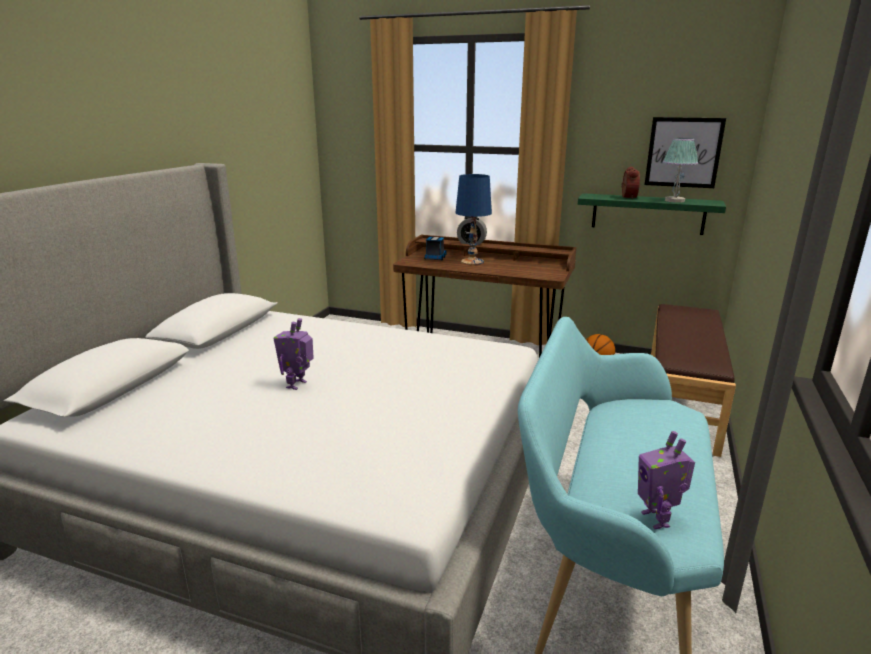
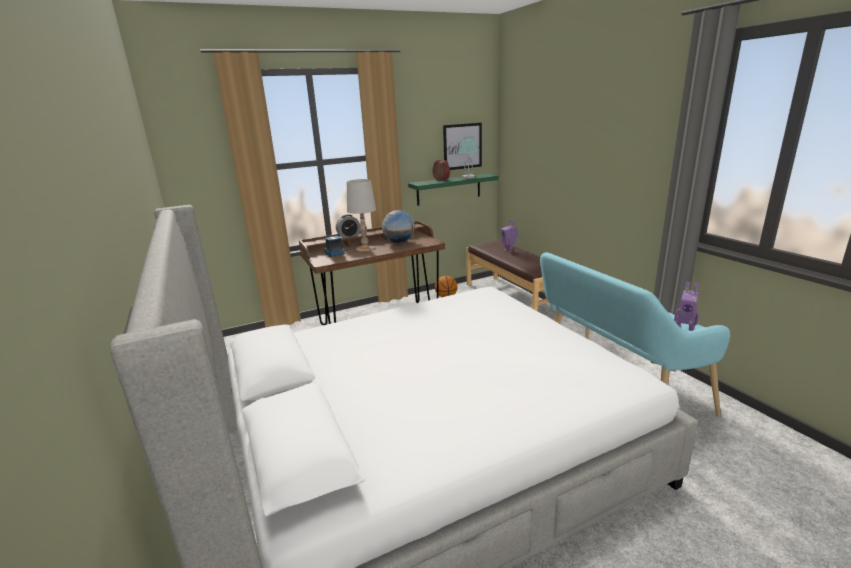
camera: 45 degrees left, 0 degrees up
toy robot [273,318,314,390] -> toy robot moved to [501,220,518,252]
blue table lamp [455,174,492,265] -> white table lamp [347,179,376,252]
none -> globe [382,210,415,243]

